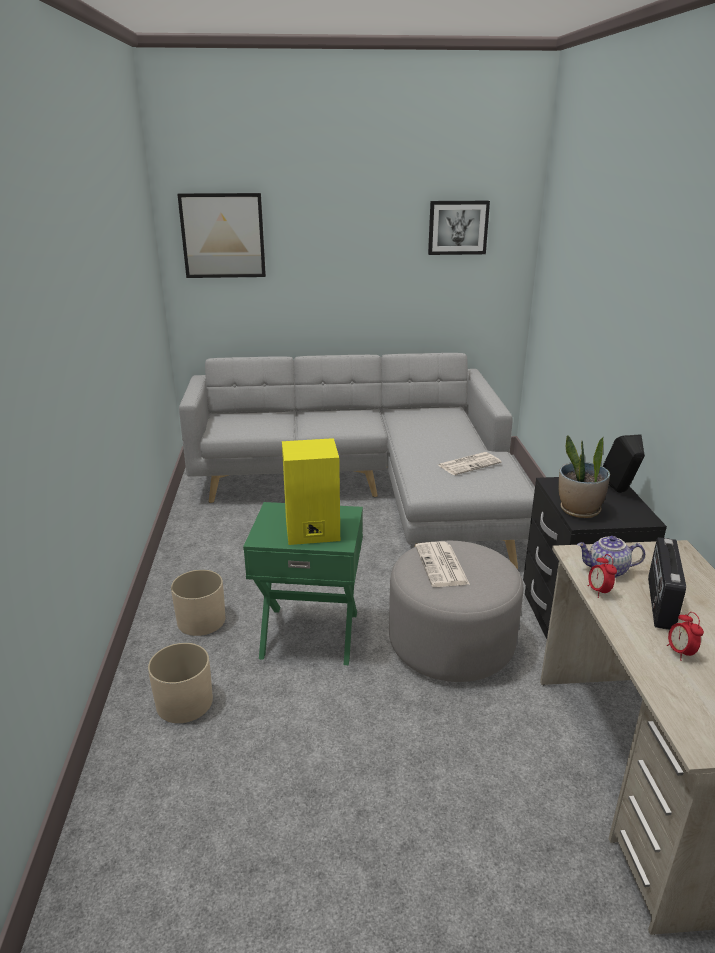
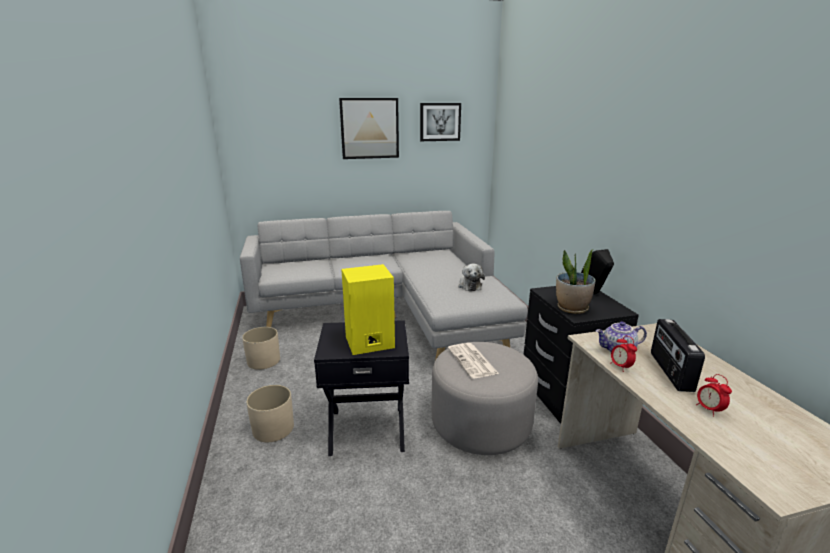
camera: 10 degrees left, 5 degrees down
beige planter [148,643,213,723] -> beige planter moved to [242,327,280,370]
picture [177,193,266,278] -> picture moved to [339,98,399,159]
green side table [243,502,363,665] -> black side table [314,320,409,456]
newspaper [438,452,502,475] -> plush toy [458,263,485,291]

